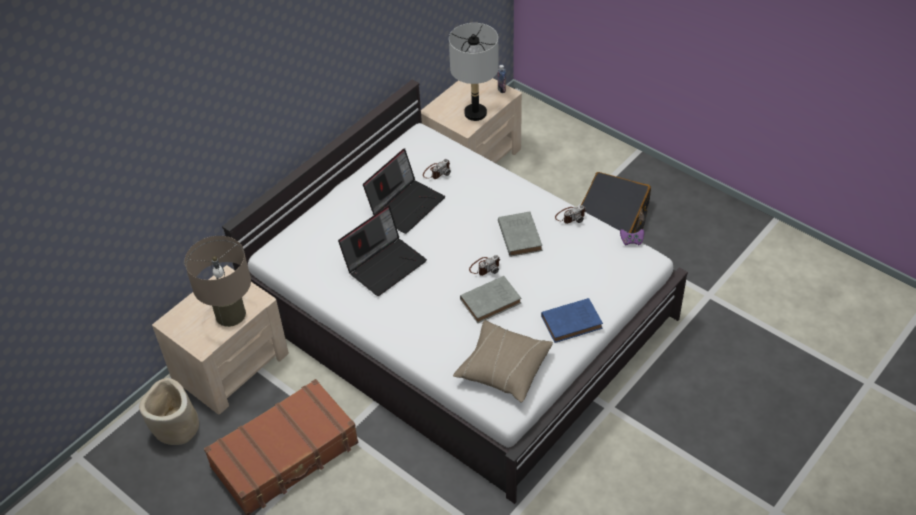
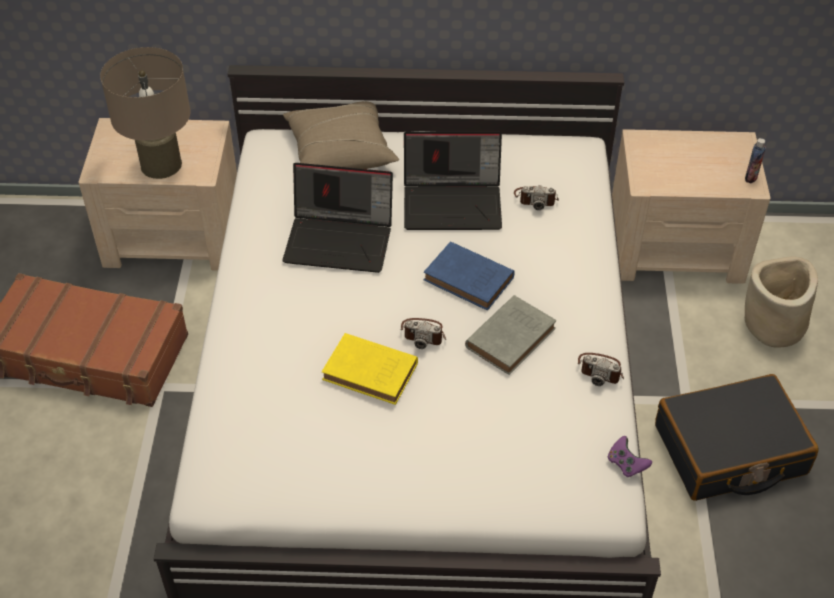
camera: 50 degrees right, 0 degrees up
beige planter [139,378,199,445] -> beige planter moved to [745,256,818,347]
grey table lamp [449,23,499,121] -> none
beige pillow [453,320,553,403] -> beige pillow moved to [283,101,399,169]
grey book [460,276,521,323] -> yellow book [322,333,418,405]
blue book [541,298,603,343] -> blue book moved to [424,242,515,310]

